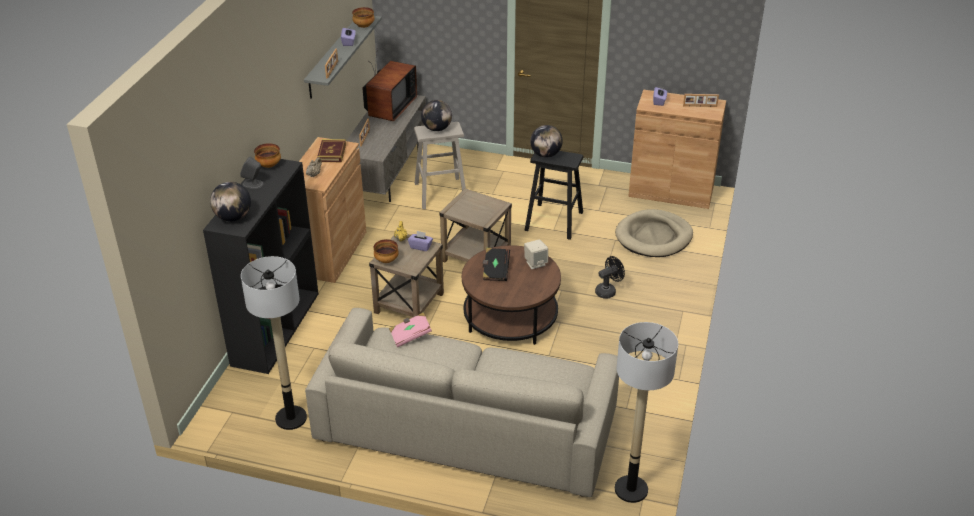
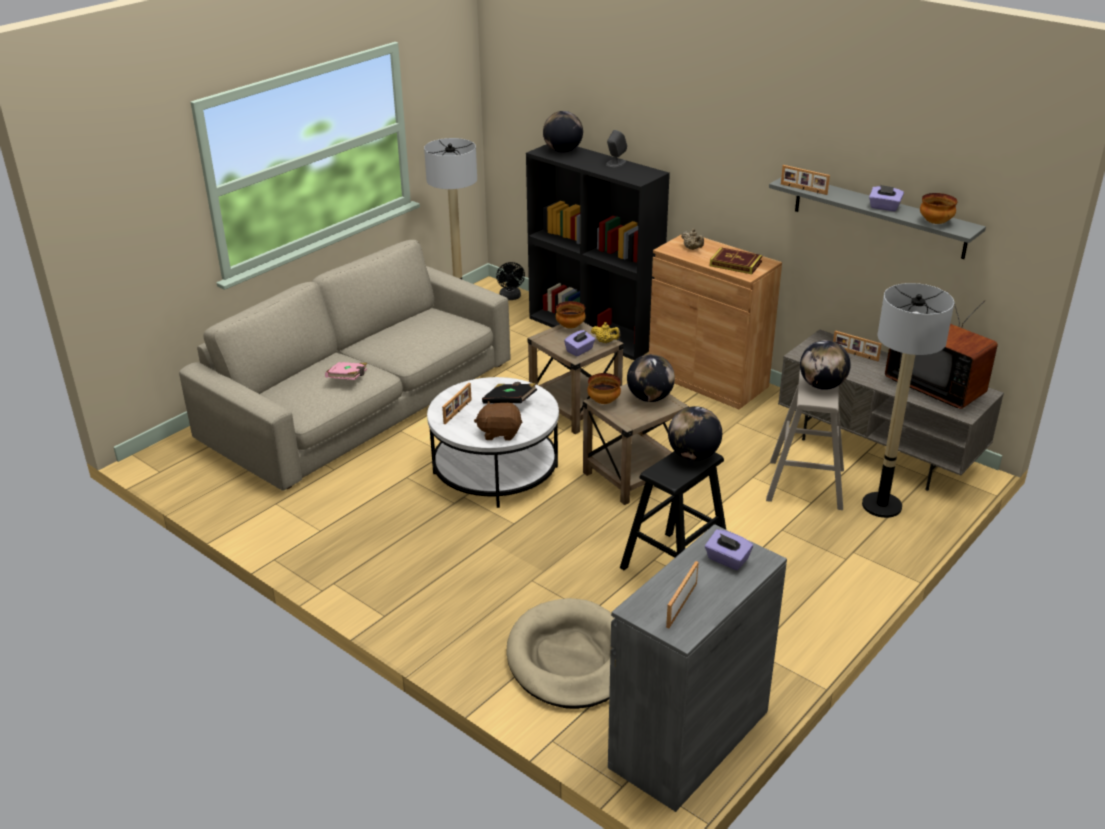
camera: 115 degrees right, 5 degrees down
bowl [254,143,281,168] -> bowl moved to [587,373,621,404]
pink book [389,312,432,347] -> pink book moved to [325,362,367,380]
brown coffee table [462,245,561,345] -> white coffee table [427,377,559,508]
beige speaker [524,239,548,269] -> brown plush toy [474,401,522,441]
black fan [595,256,625,299] -> black fan moved to [496,262,525,300]
floor lamp [615,322,678,503] -> floor lamp moved to [862,283,954,518]
brown cabinet [628,89,726,209] -> grey cabinet [608,524,787,812]
none -> picture frame [442,383,472,424]
none -> globe [627,354,675,402]

